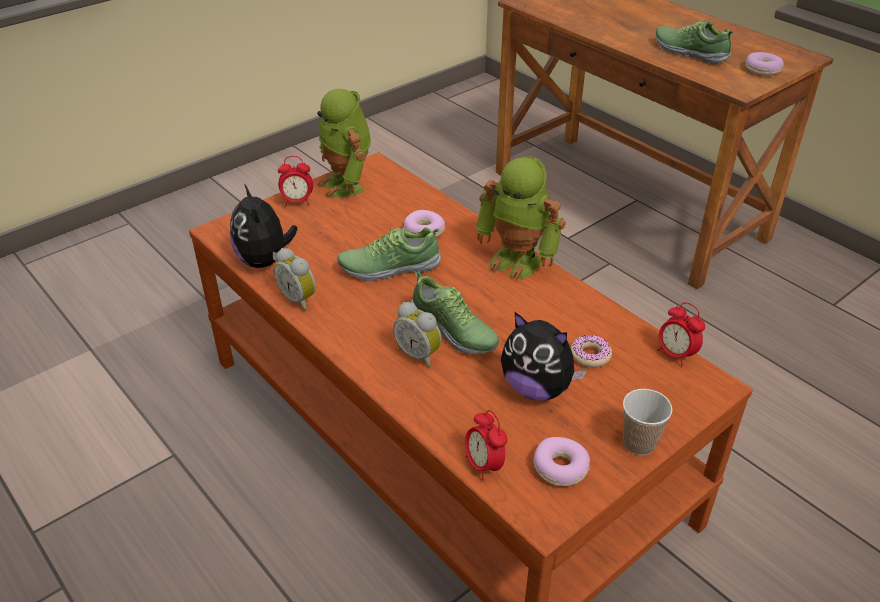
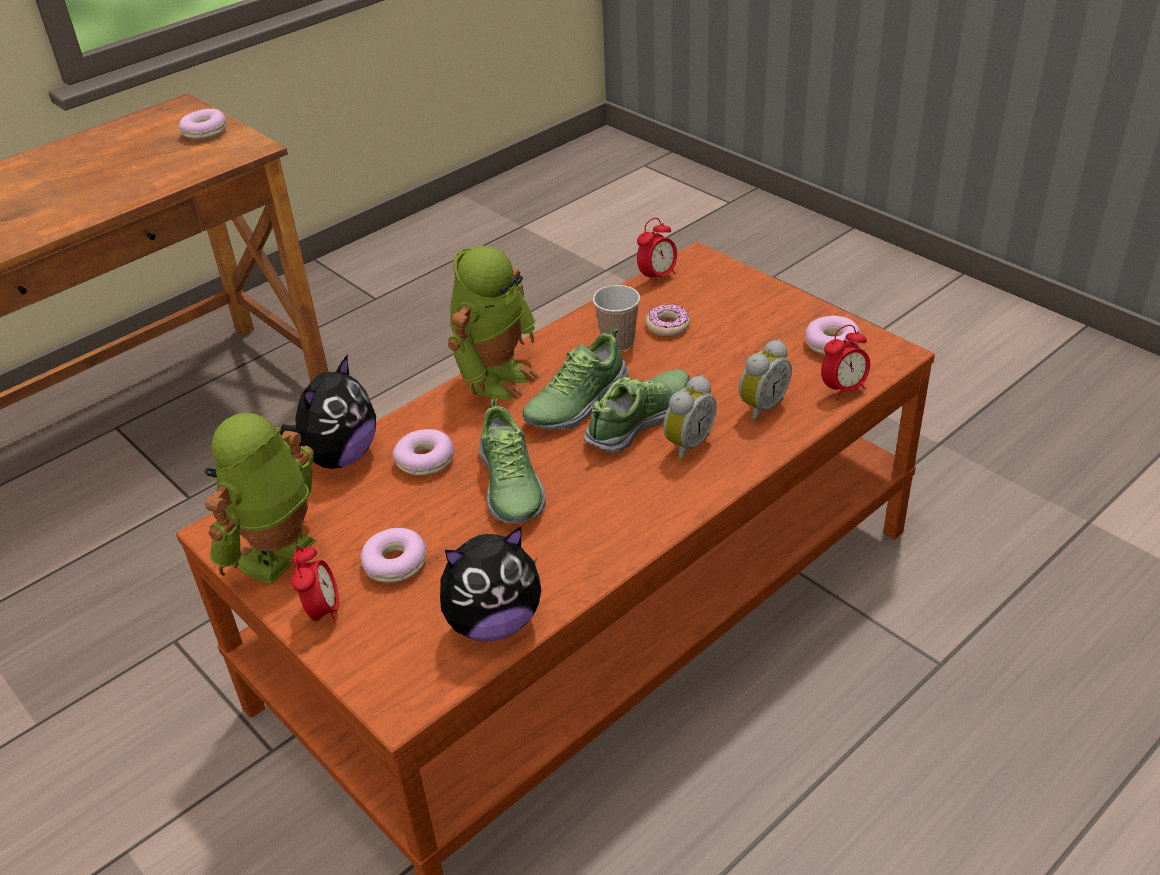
camera: 90 degrees left, 0 degrees up
alarm clock [274,248,316,311] -> alarm clock moved to [739,340,792,422]
toy robot [317,89,371,199] -> toy robot turned 150 degrees clockwise [204,413,316,584]
plush toy [501,312,587,401] -> plush toy moved to [280,355,376,469]
cup [623,389,673,455] -> cup moved to [593,285,640,351]
shoe [656,19,734,65] -> shoe moved to [522,329,628,430]
none -> donut [360,528,427,583]

